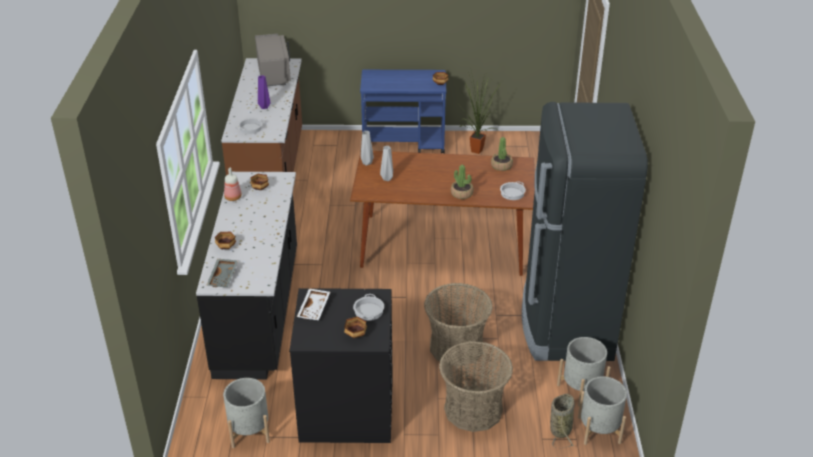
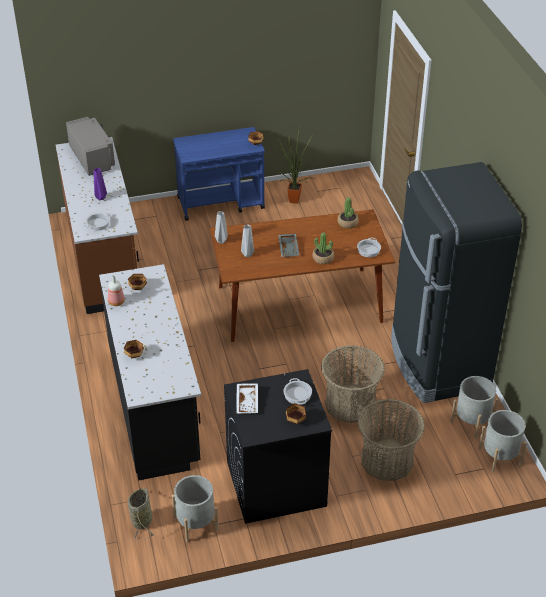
camera: 15 degrees left, 5 degrees up
grey tray [206,259,238,287] -> grey tray moved to [278,234,299,257]
basket [550,393,575,448] -> basket moved to [128,488,154,541]

